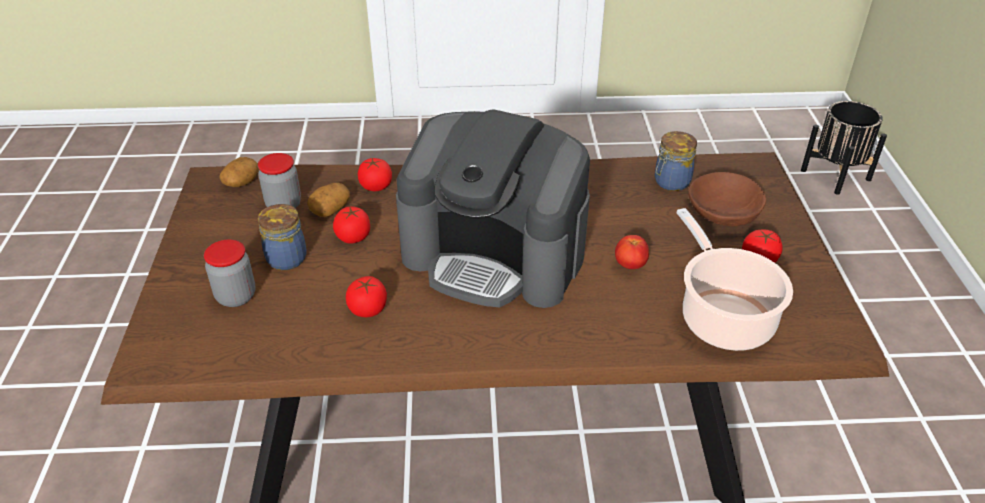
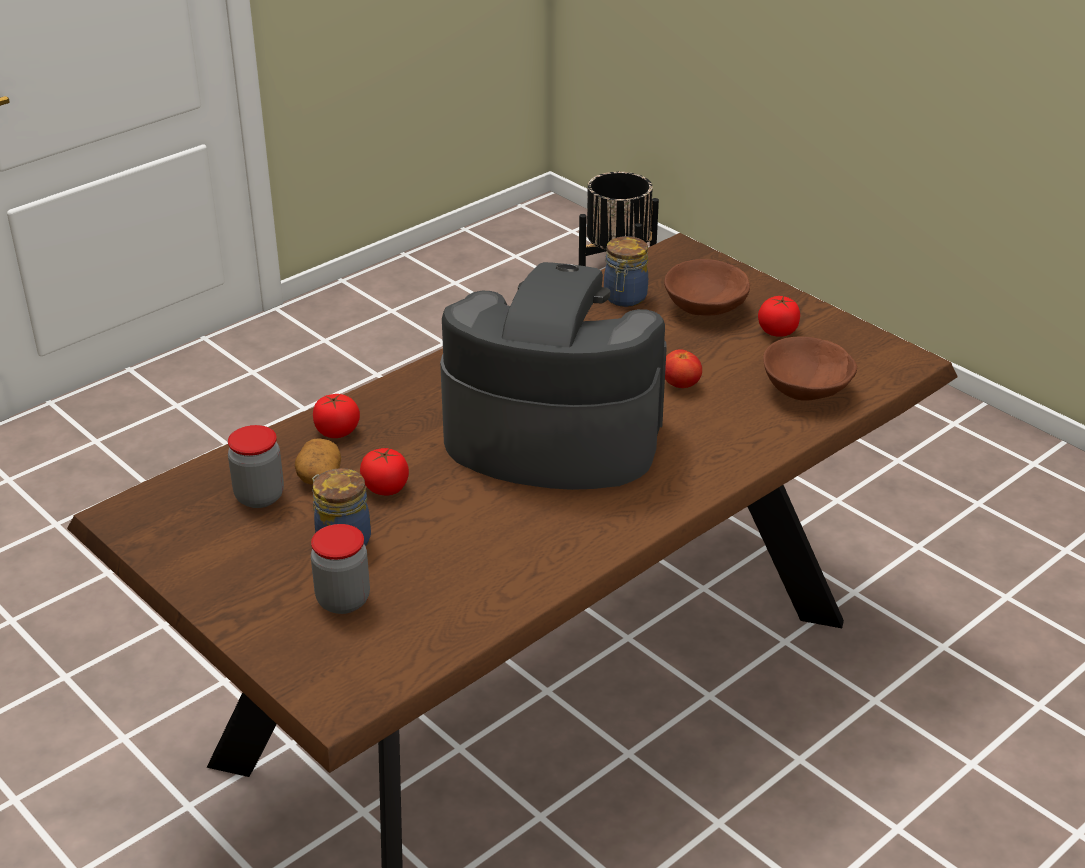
camera: 40 degrees left, 5 degrees down
potato [219,157,259,187] -> none
tomato [346,276,387,317] -> none
coffee machine [396,109,590,308] -> coffee machine turned 150 degrees counterclockwise [440,262,667,490]
cooking pot [677,208,793,351] -> brown bowl [763,337,857,401]

